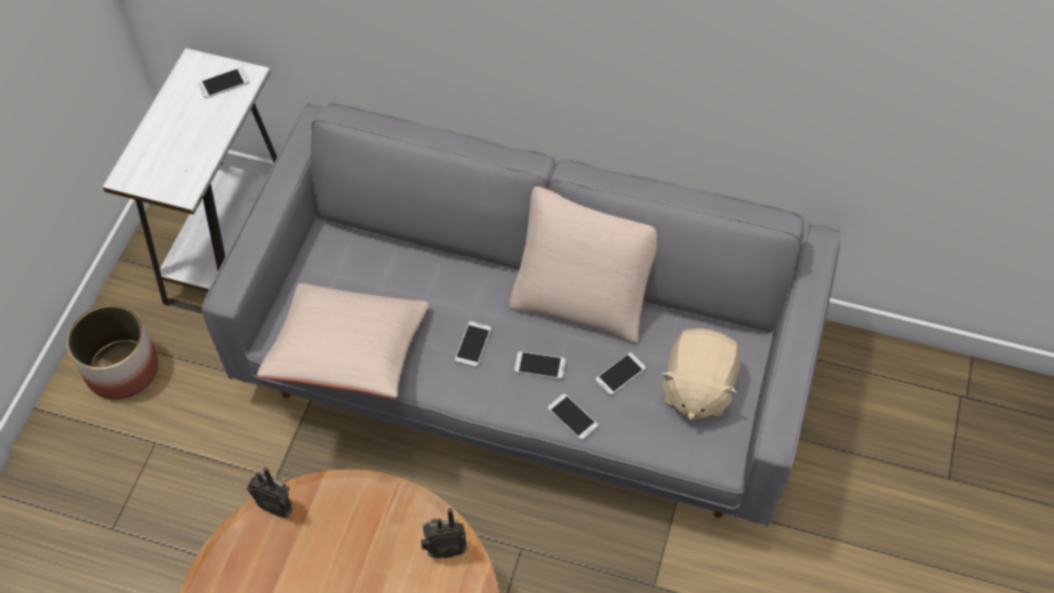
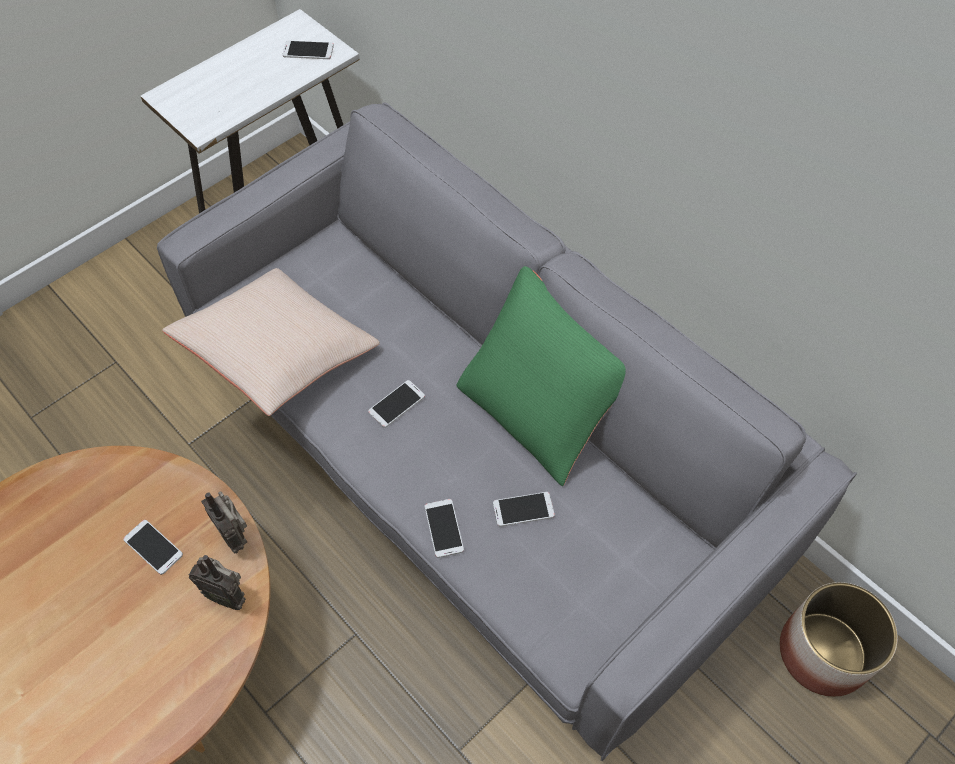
camera: 30 degrees right, 0 degrees up
planter [67,305,158,400] -> planter moved to [780,582,898,697]
radio [247,467,293,518] -> radio moved to [201,491,247,554]
beige pillow [509,187,657,343] -> green pillow [457,266,626,486]
phone [514,351,566,379] -> phone moved to [124,520,183,575]
beige plush toy [661,328,740,420] -> none

